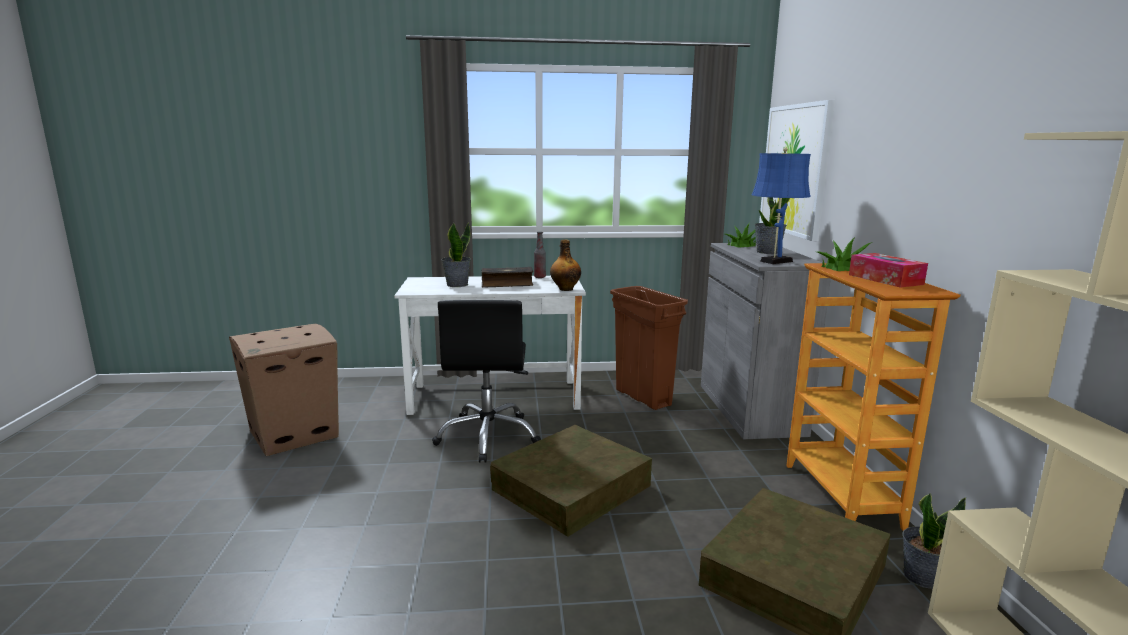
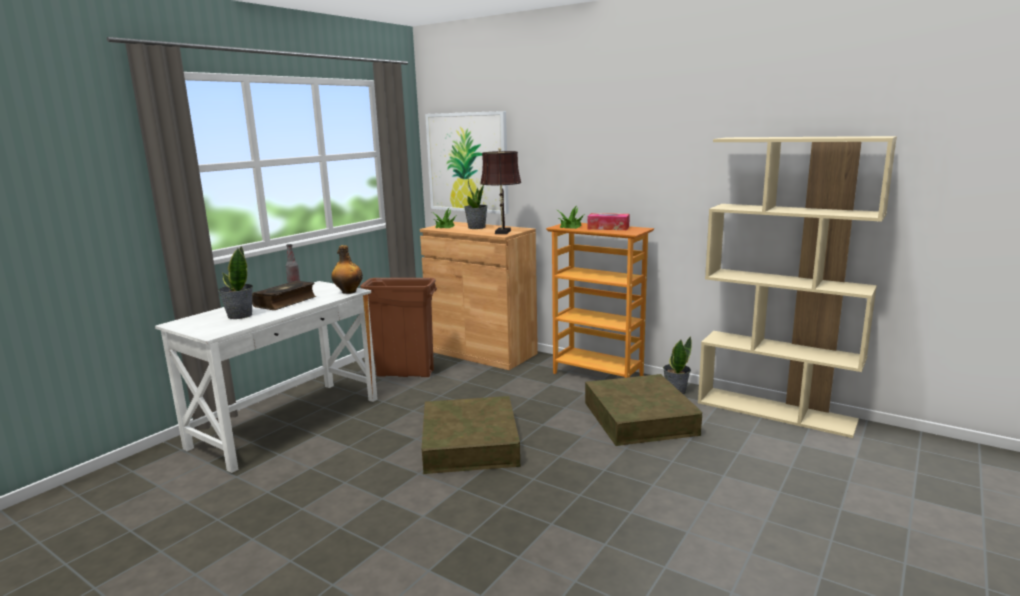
camera: 50 degrees left, 0 degrees up
cardboard box [229,324,339,456] -> none
black office chair [432,300,541,463] -> none
grey cabinet [701,243,831,439] -> brown cabinet [420,222,538,370]
blue table lamp [752,148,811,264] -> brown table lamp [480,148,521,234]

